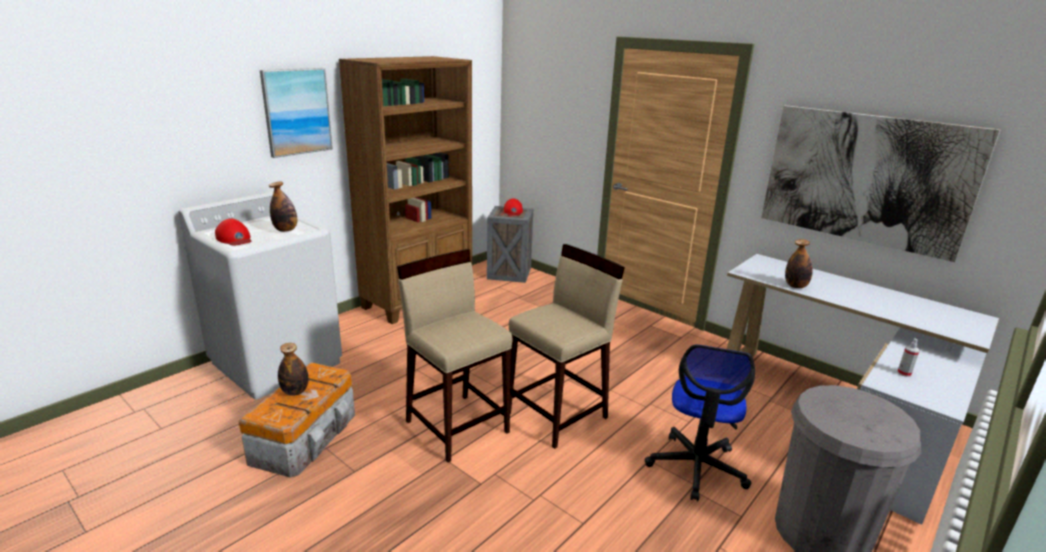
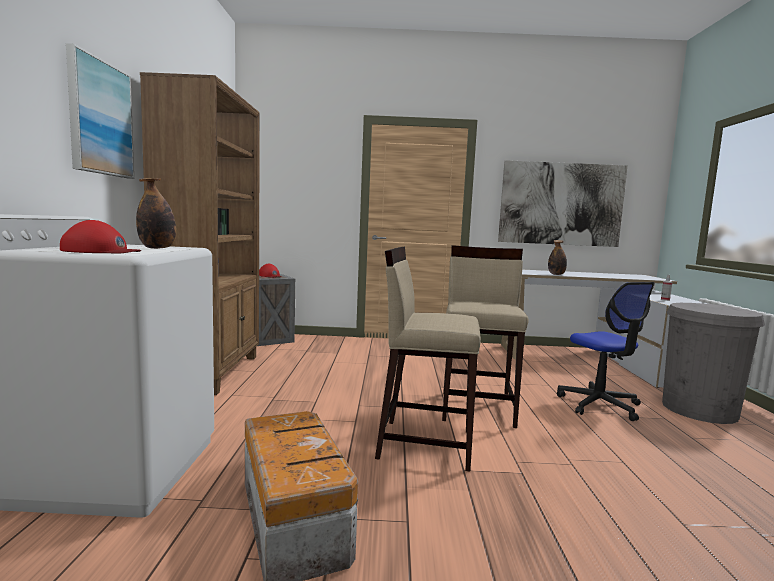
camera: 40 degrees left, 15 degrees down
bottle [278,343,309,396] -> none

